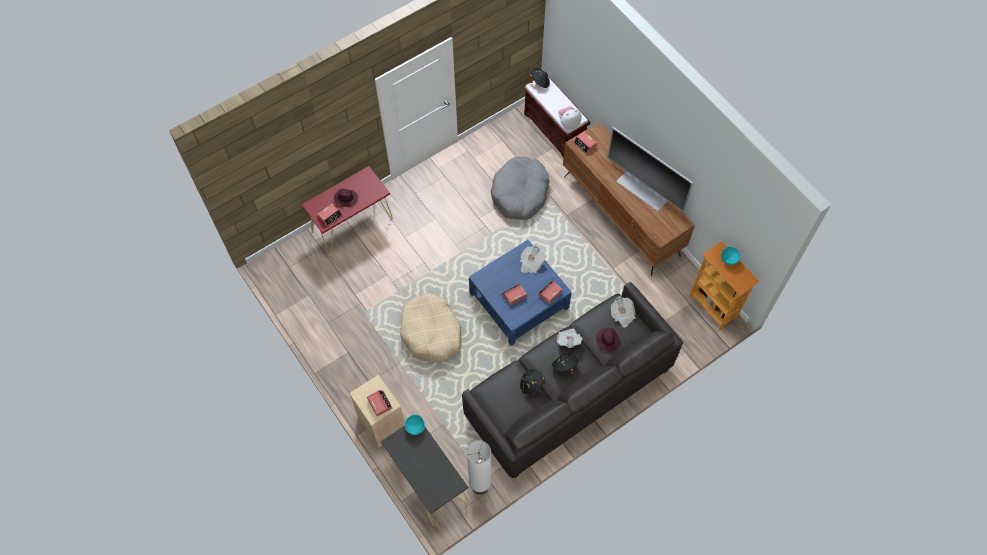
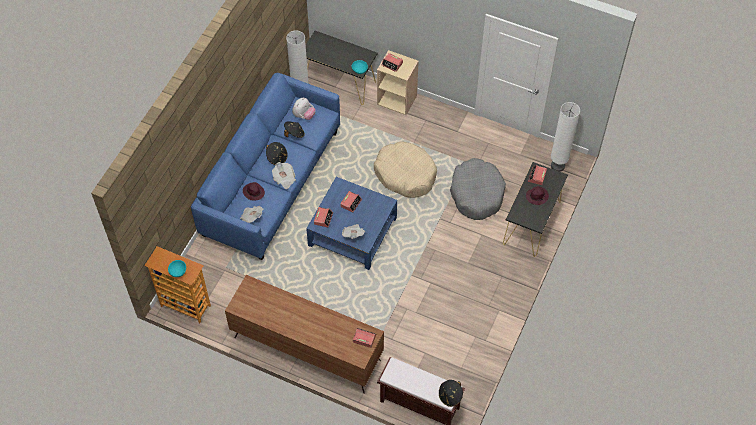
camera: 150 degrees right, 5 degrees down
red console table [302,166,393,256] -> black console table [503,162,568,257]
grey sofa [462,282,683,478] -> blue sofa [191,73,340,260]
grey dog bed [491,157,550,220] -> grey dog bed moved to [450,158,506,220]
plush toy [558,106,582,129] -> plush toy moved to [292,98,316,120]
television [607,127,693,212] -> none
none -> white floor lamp [551,102,580,172]

